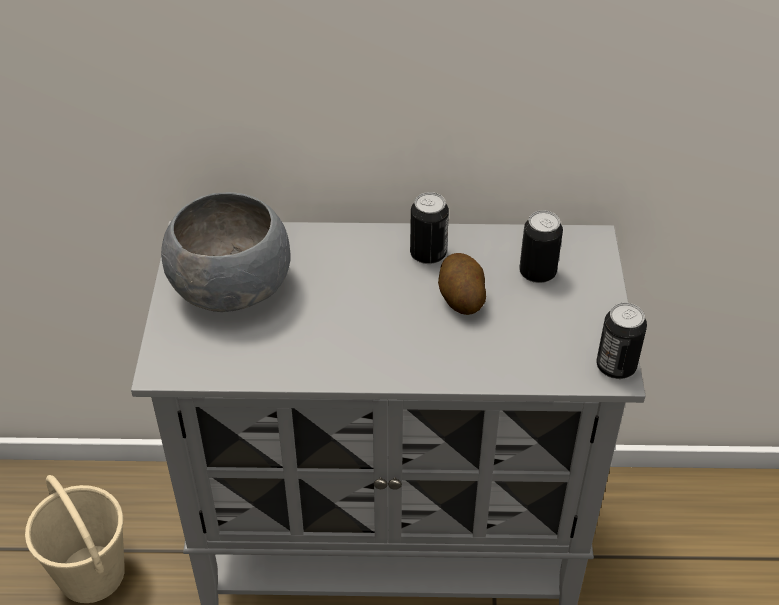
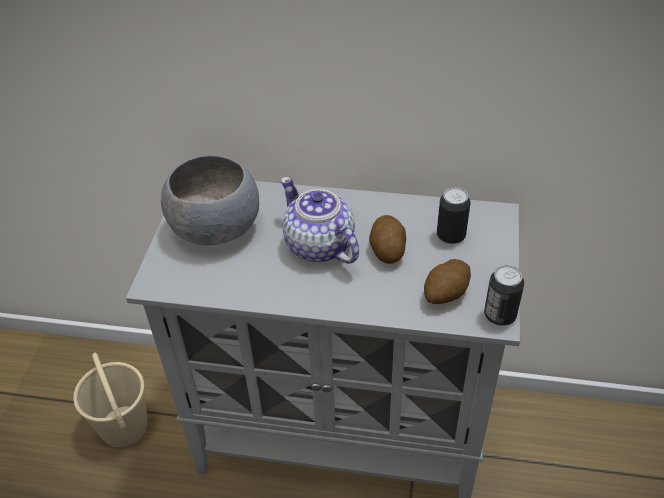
camera: 10 degrees right, 0 degrees up
can [410,192,449,264] -> none
none -> teapot [280,177,359,264]
none -> potato [424,259,471,304]

